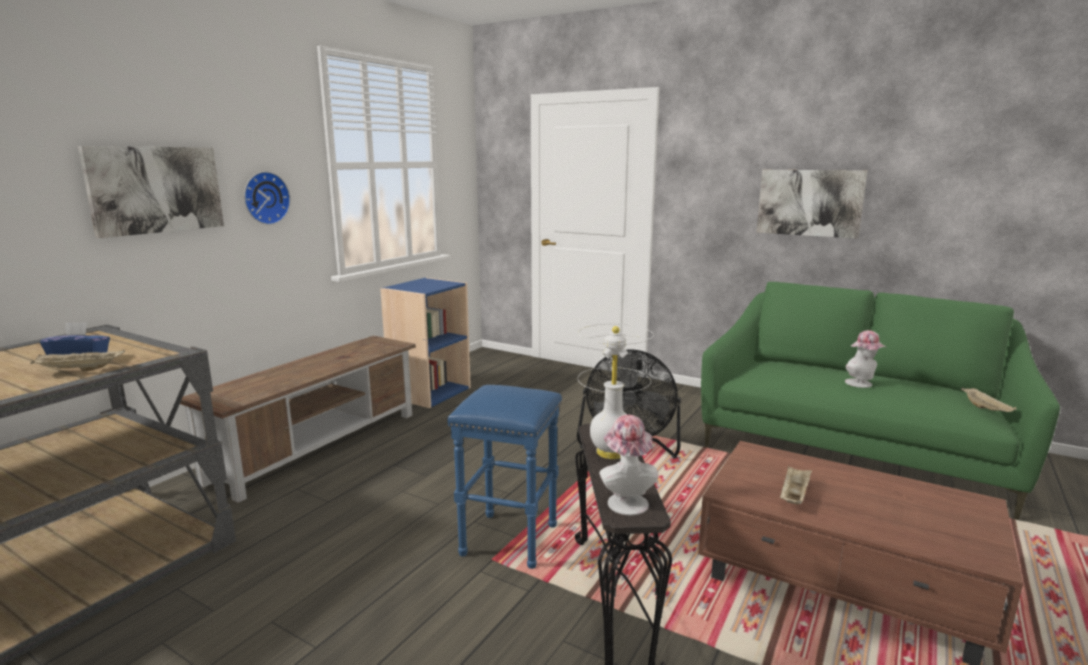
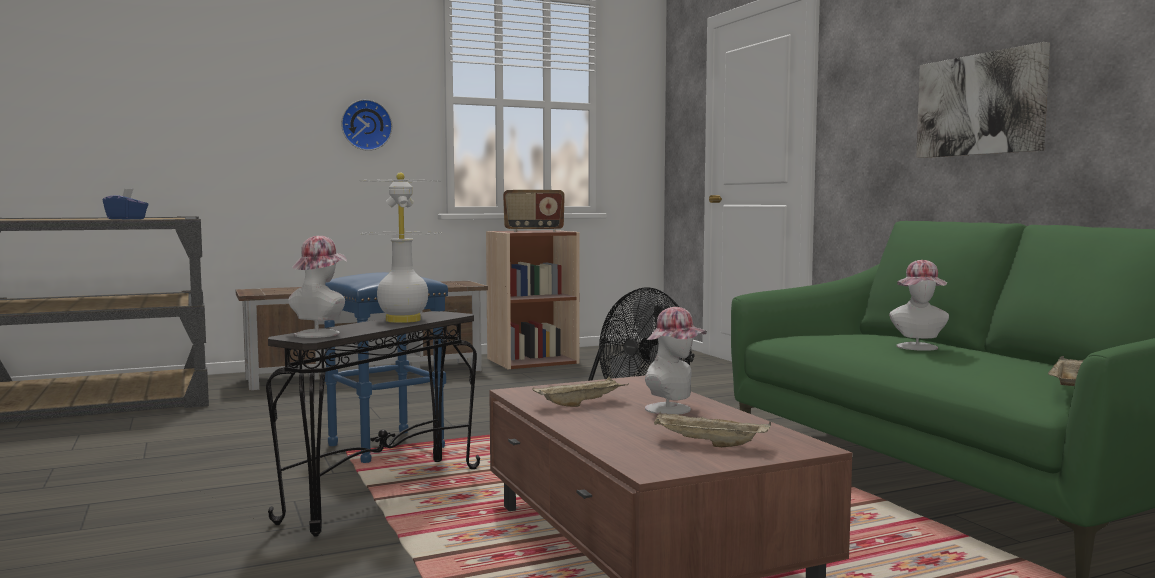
camera: 35 degrees right, 10 degrees down
beige tray [30,349,125,371] -> beige tray moved to [654,413,771,447]
picture [78,146,224,238] -> none
blue bookcase [380,278,471,408] -> brown bookcase [486,230,580,369]
none -> radio [503,190,565,232]
none -> hat [645,307,707,415]

